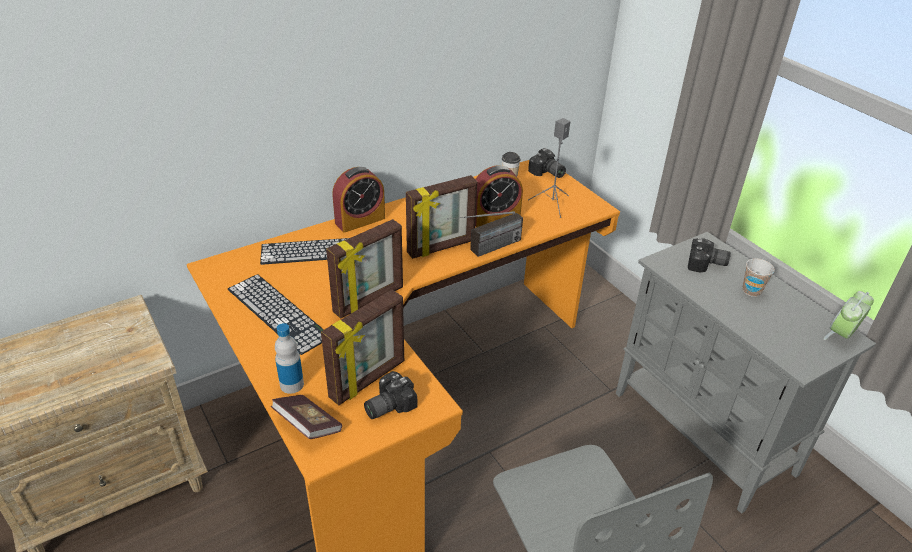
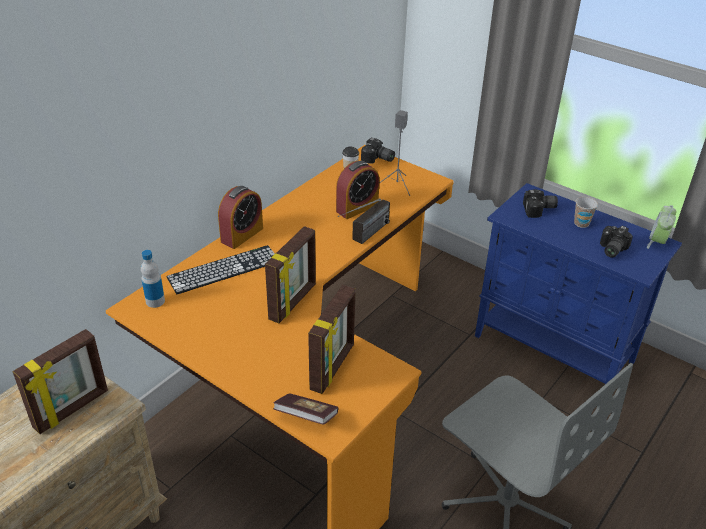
camera: 20 degrees left, 0 degrees up
keyboard [228,274,324,355] -> none
bottle [275,323,304,394] -> bottle moved to [141,250,165,308]
camera [364,371,417,419] -> camera moved to [600,226,633,258]
picture frame [406,175,477,259] -> picture frame moved to [13,329,108,434]
grey cabinet [616,232,876,514] -> blue cabinet [475,183,682,384]

